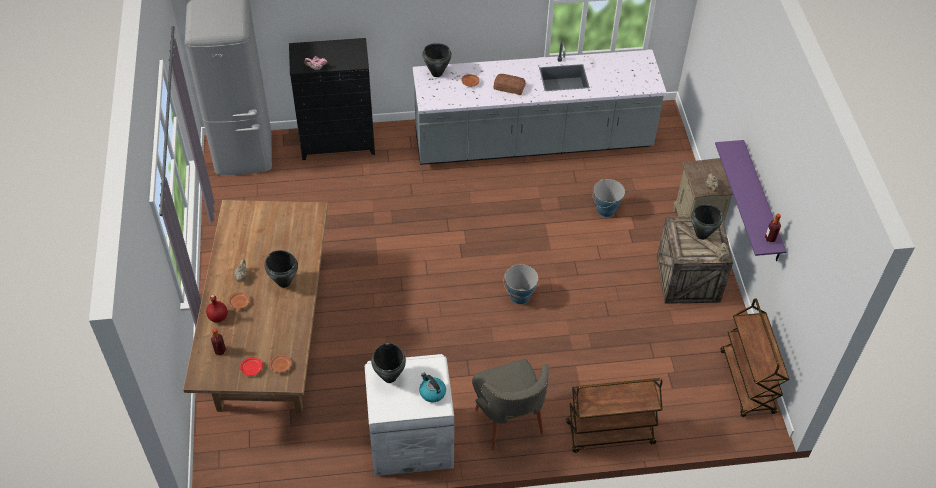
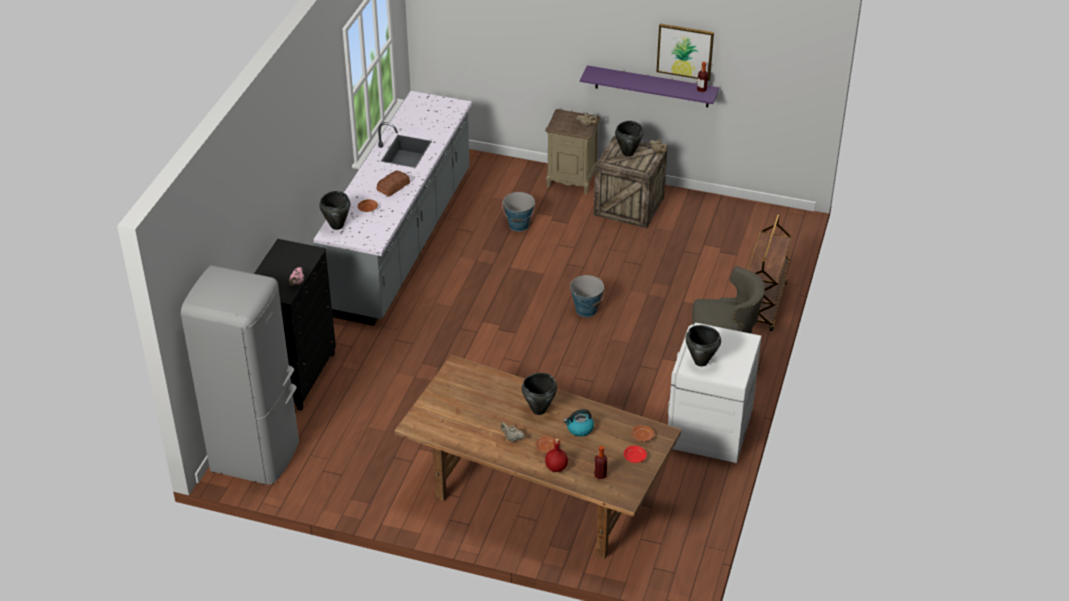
camera: 65 degrees left, 10 degrees down
kettle [419,373,446,402] -> kettle moved to [563,409,594,437]
brown cart [721,299,790,417] -> none
none -> picture [656,24,714,81]

